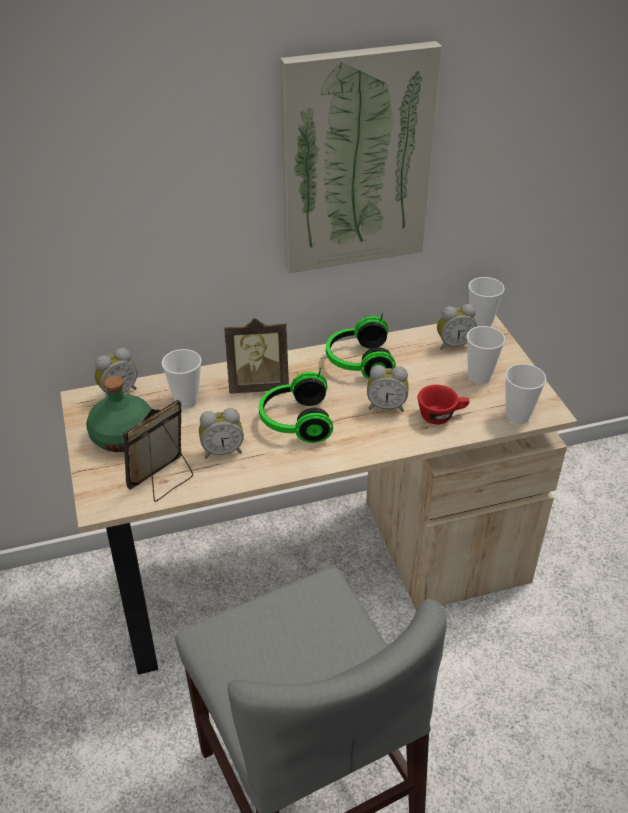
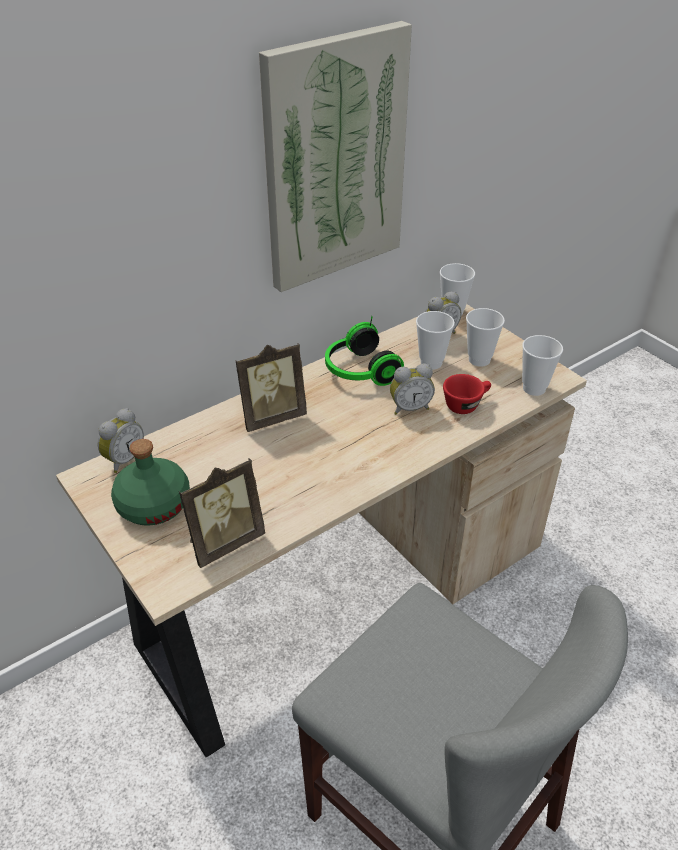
camera: 20 degrees left, 0 degrees up
picture frame [123,399,193,502] -> picture frame turned 150 degrees counterclockwise [179,458,265,568]
cup [162,349,202,409] -> cup moved to [416,311,455,370]
alarm clock [199,408,244,459] -> none
headphones [259,367,333,443] -> none

